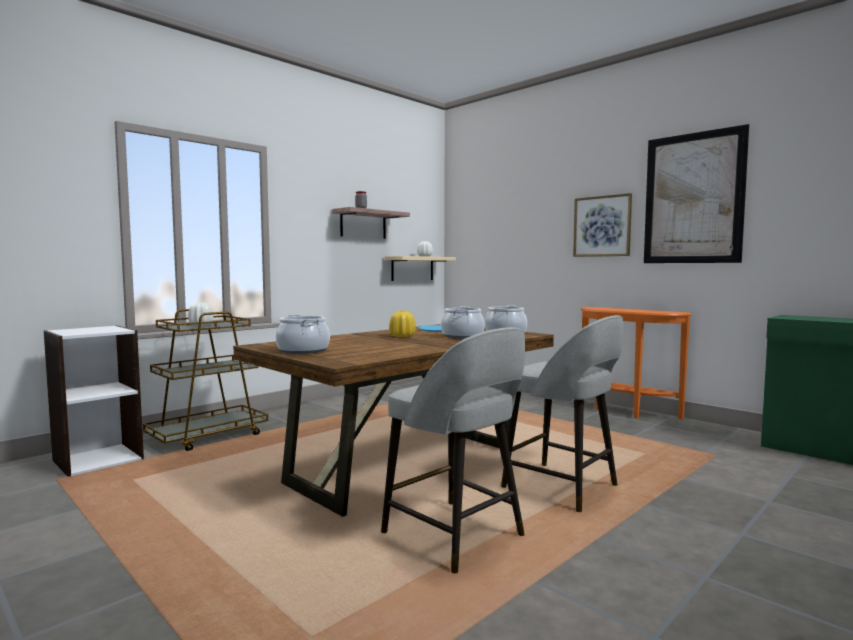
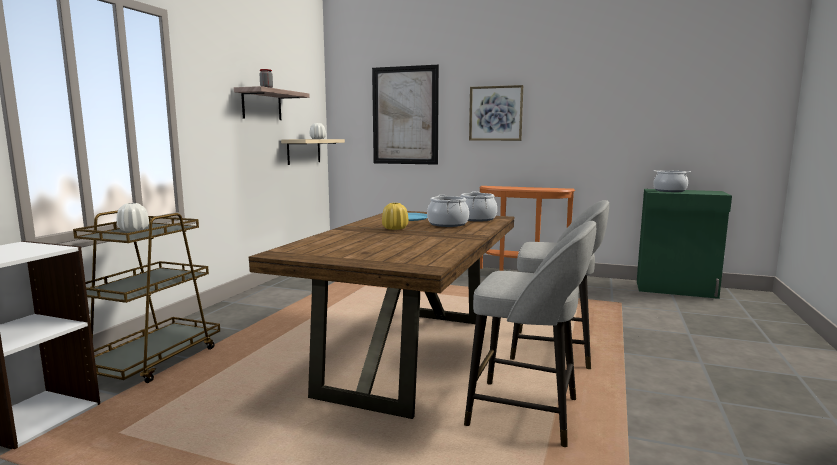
camera: 25 degrees left, 5 degrees up
cooking pot [276,314,330,354] -> cooking pot moved to [653,170,691,192]
picture [644,124,749,263] -> picture moved to [372,65,439,165]

